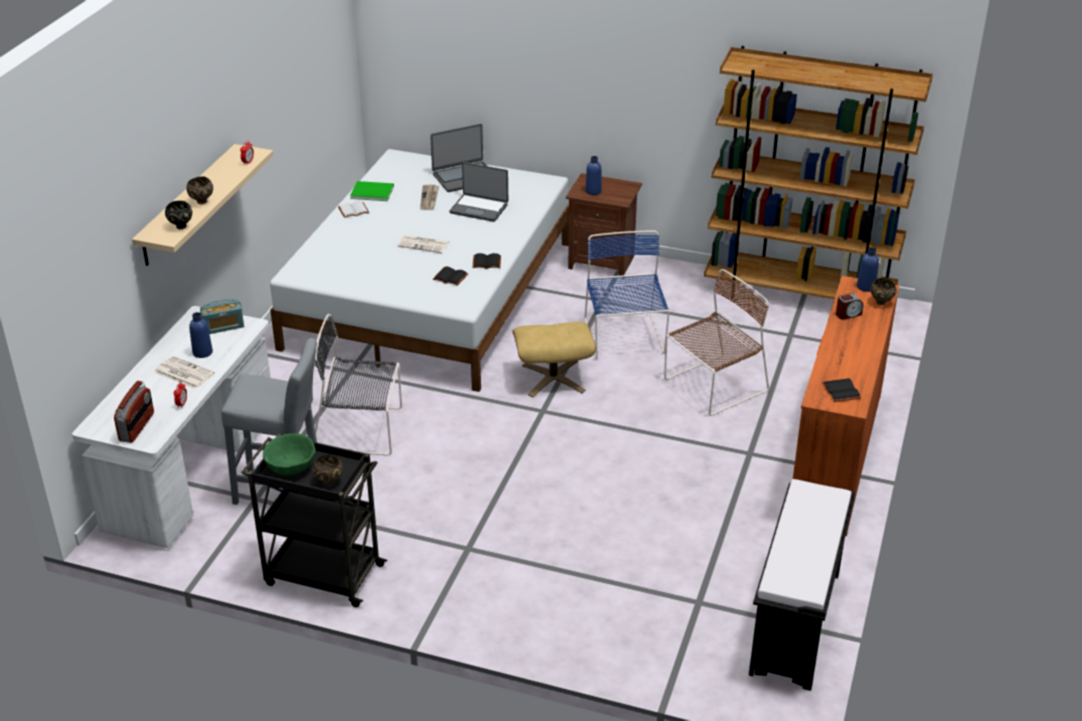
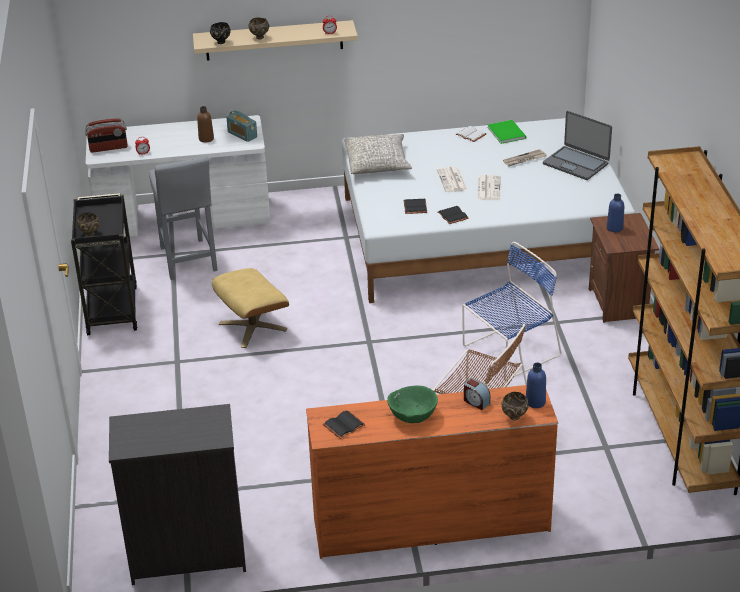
camera: 65 degrees right, 0 degrees up
newspaper [154,356,215,389] -> newspaper moved to [477,175,500,200]
blue bottle [189,312,213,358] -> brown bottle [197,106,214,143]
green bowl [263,433,315,476] -> green bowl moved to [387,386,438,423]
black chair [315,314,402,456] -> none
laptop [449,162,508,222] -> none
beige ottoman [512,322,596,398] -> beige ottoman moved to [212,268,289,348]
black bench [749,479,855,691] -> black dresser [109,404,246,585]
none -> grey pillow [344,134,412,174]

